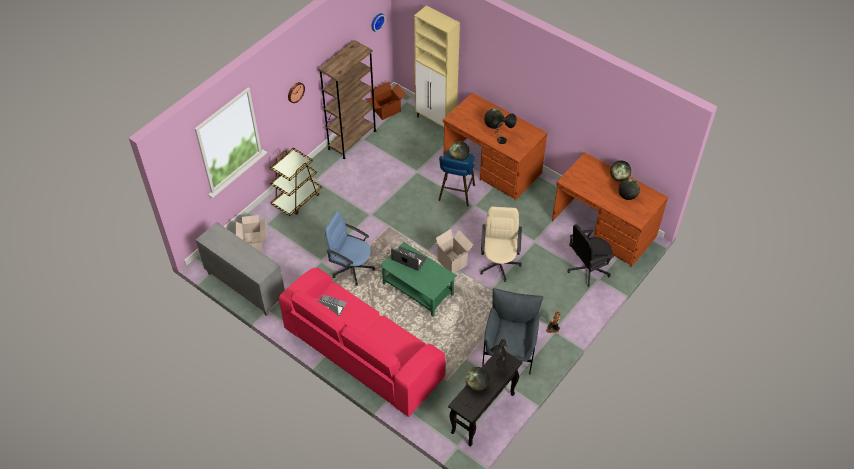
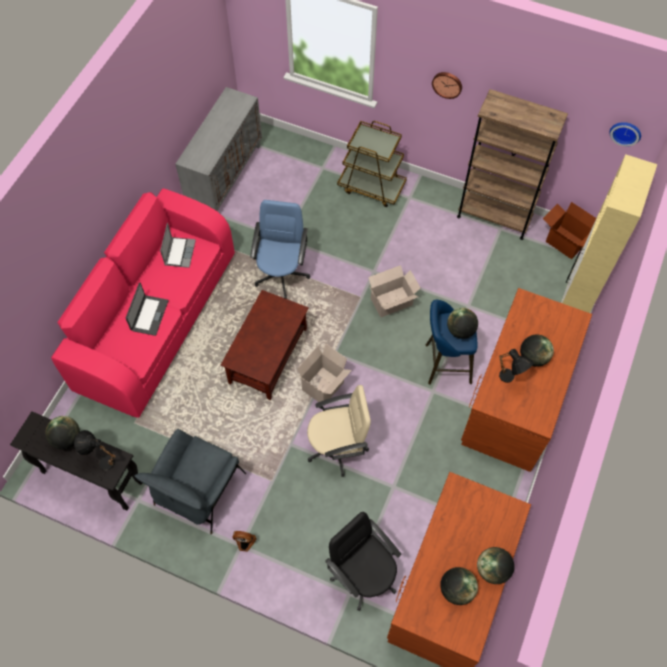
camera: 75 degrees right, 10 degrees up
cardboard box [235,215,266,252] -> cardboard box moved to [368,265,420,317]
green coffee table [380,242,457,317] -> brown coffee table [221,290,309,400]
laptop [391,247,427,271] -> laptop moved to [126,283,169,336]
grey armchair [482,288,543,374] -> grey armchair turned 120 degrees clockwise [135,429,246,535]

